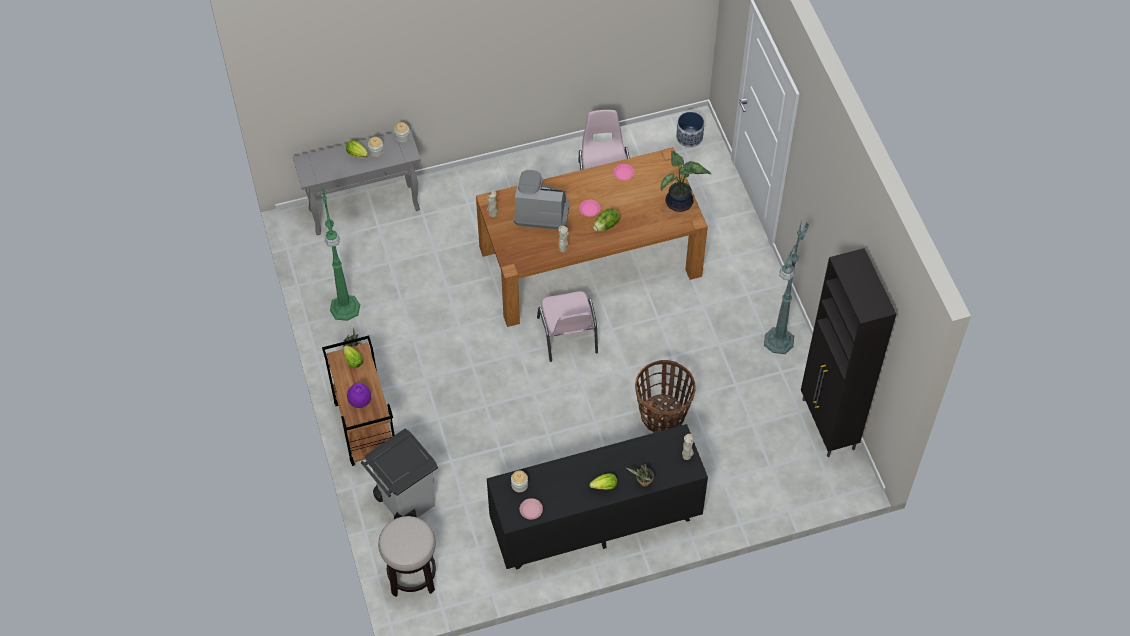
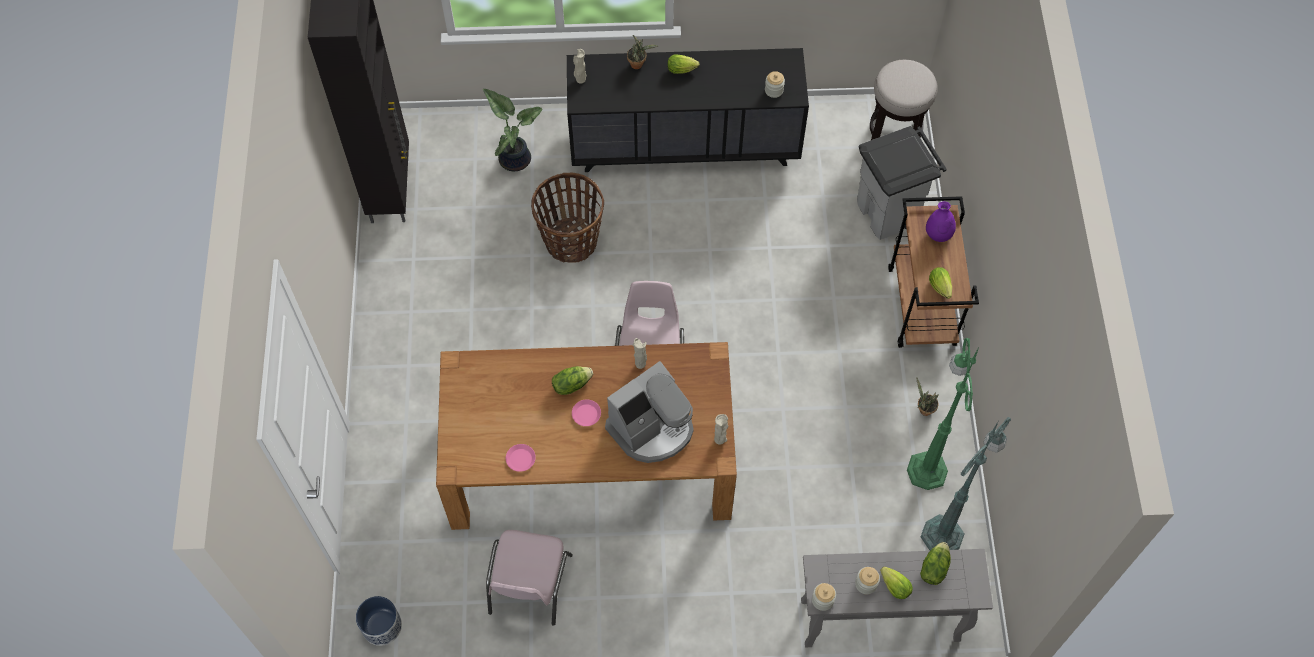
camera: 165 degrees left, 5 degrees up
coffee machine [514,170,569,230] -> coffee machine turned 60 degrees counterclockwise [605,361,694,463]
pink plate [520,498,543,519] -> none
potted plant [660,151,712,212] -> potted plant moved to [483,89,543,171]
green floor lamp [764,220,809,354] -> green floor lamp moved to [920,417,1011,550]
none -> lettuce [920,542,951,585]

